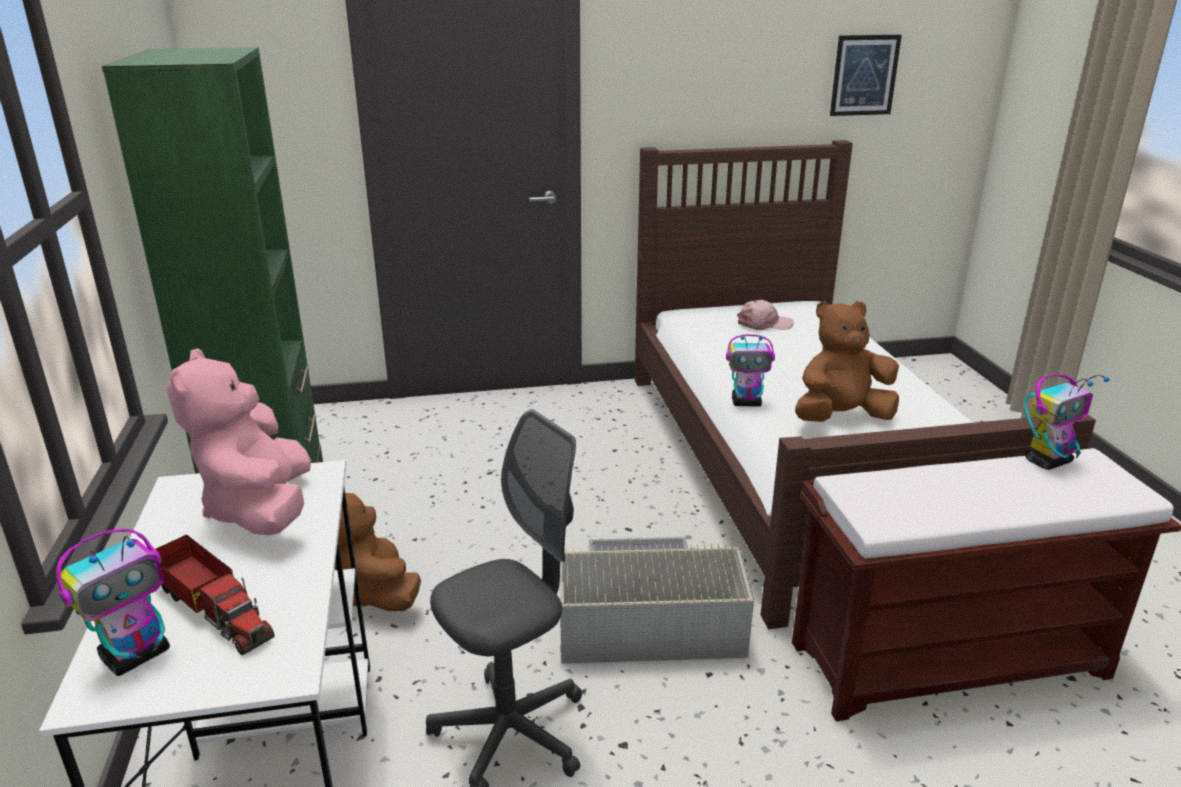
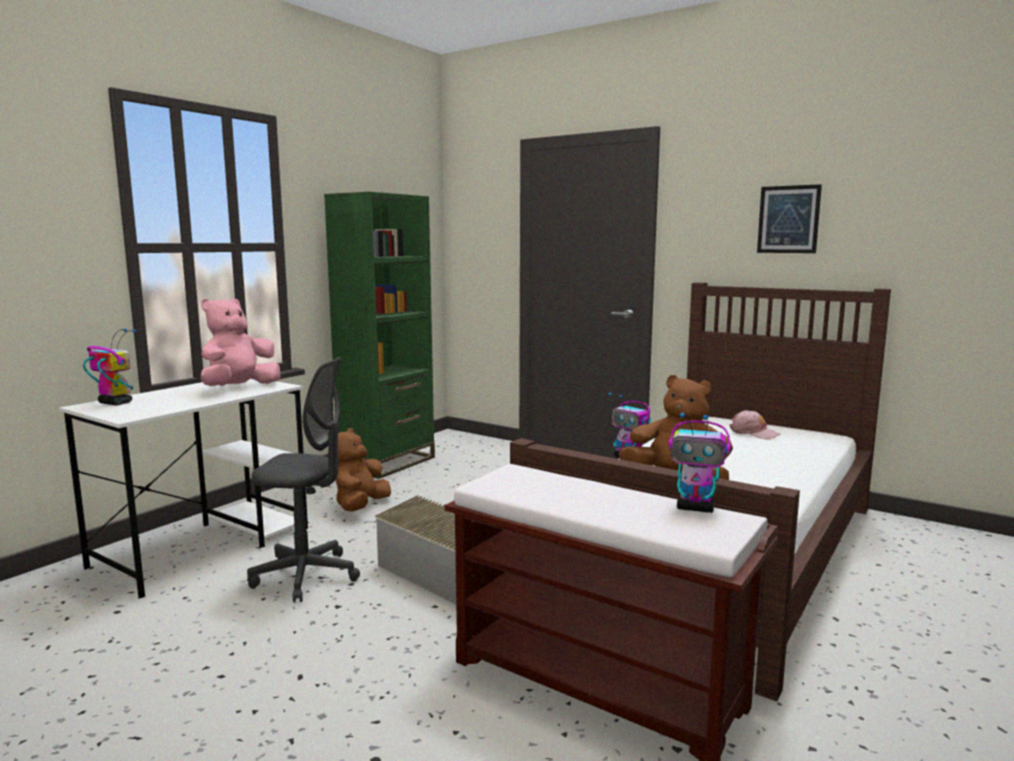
camera: 45 degrees right, 15 degrees down
toy robot [56,529,170,676] -> toy robot turned 150 degrees counterclockwise [83,328,136,405]
toy truck [156,534,275,655] -> none
picture [830,35,902,116] -> picture moved to [757,184,822,253]

